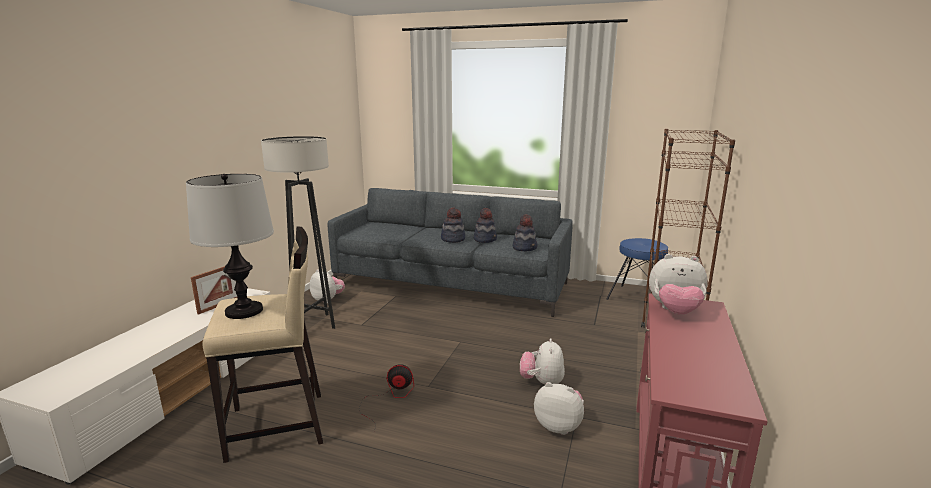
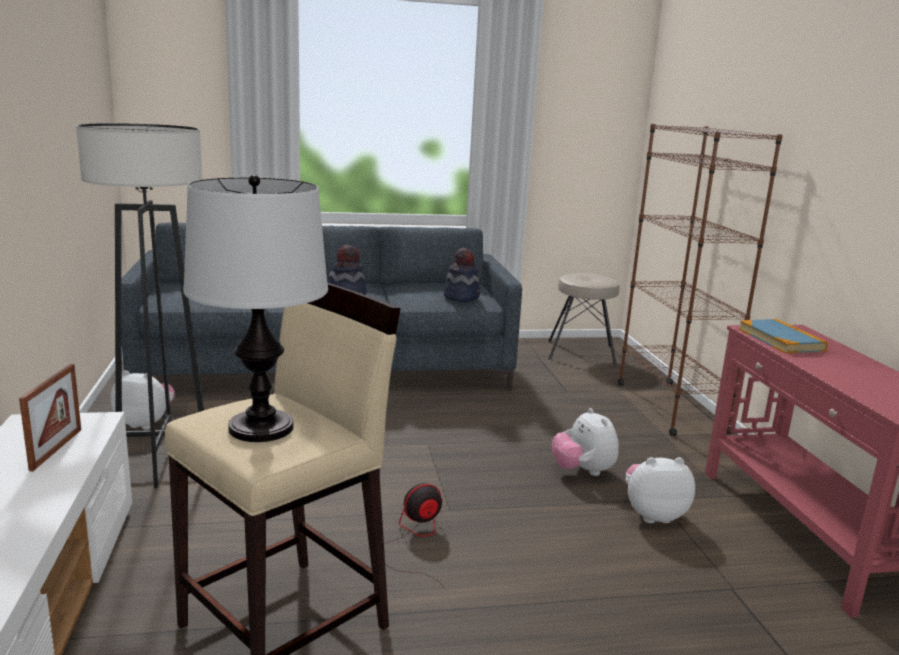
camera: 30 degrees left, 0 degrees up
hat [474,208,497,243] -> none
blue stool [607,238,668,300] -> beige stool [548,273,620,365]
plush toy [649,254,708,315] -> book [739,319,828,353]

